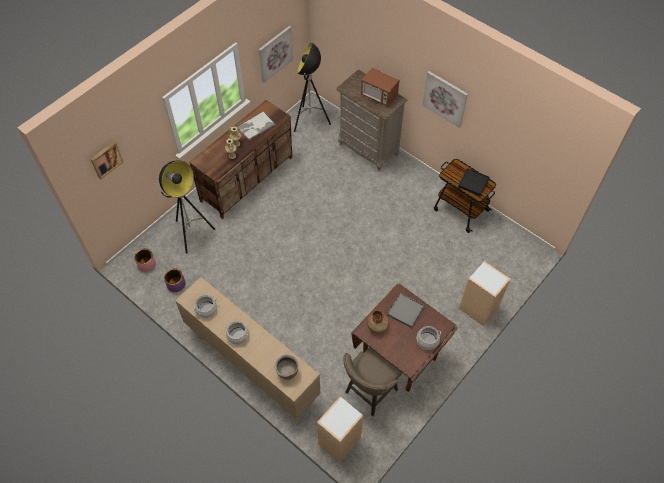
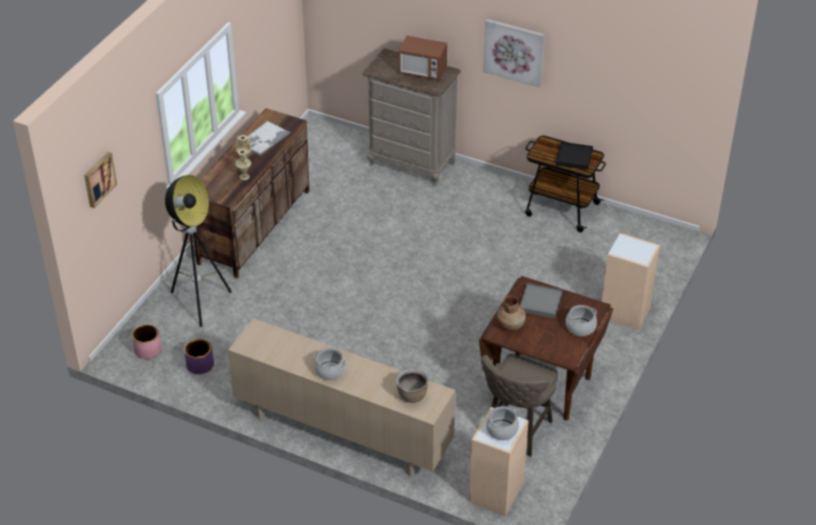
camera: 15 degrees left, 15 degrees down
cooking pot [194,295,217,318] -> cooking pot moved to [486,406,519,440]
picture [259,26,293,83] -> none
floor lamp [294,42,331,132] -> none

